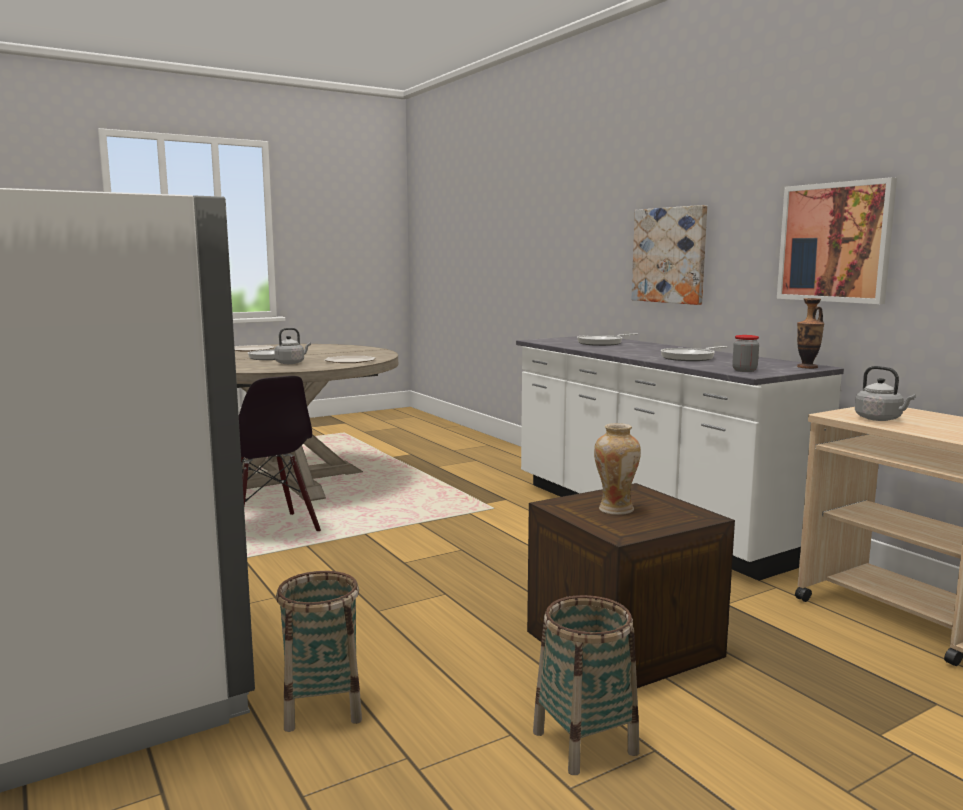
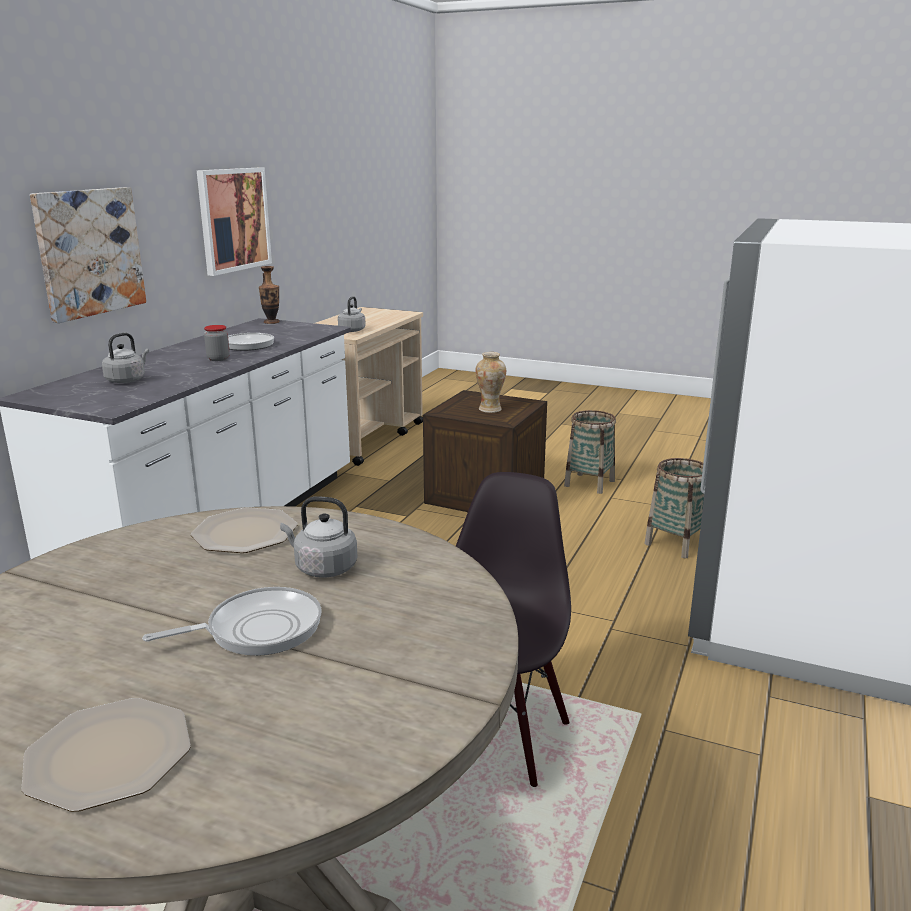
camera: 125 degrees left, 10 degrees up
frying pan [577,333,638,346] -> grey kettle [102,333,149,383]
jar [732,335,759,372] -> jar moved to [204,325,230,361]

